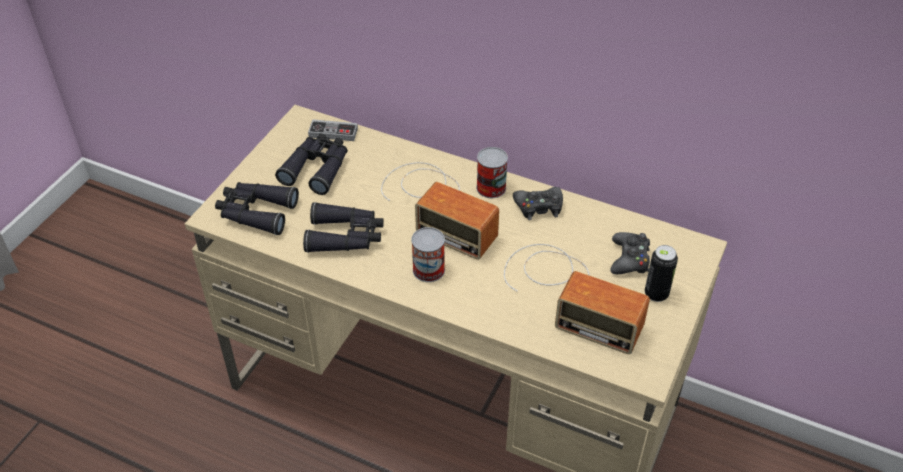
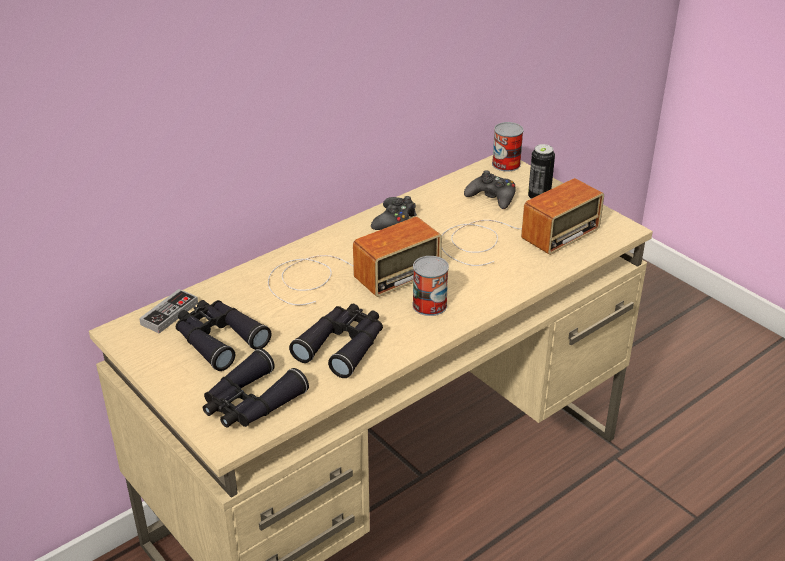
camera: 65 degrees left, 10 degrees down
can [476,147,508,198] -> can moved to [492,122,524,172]

